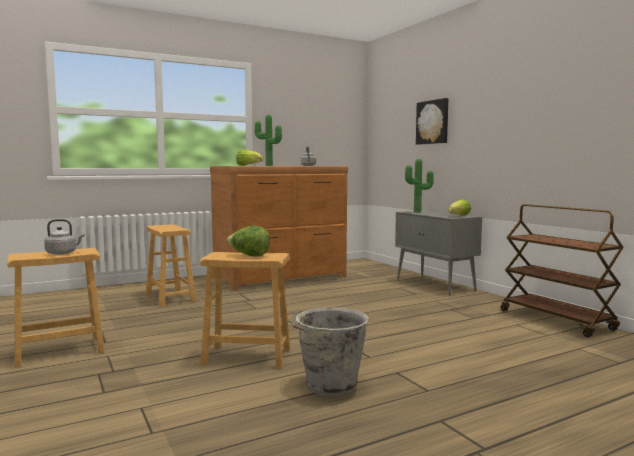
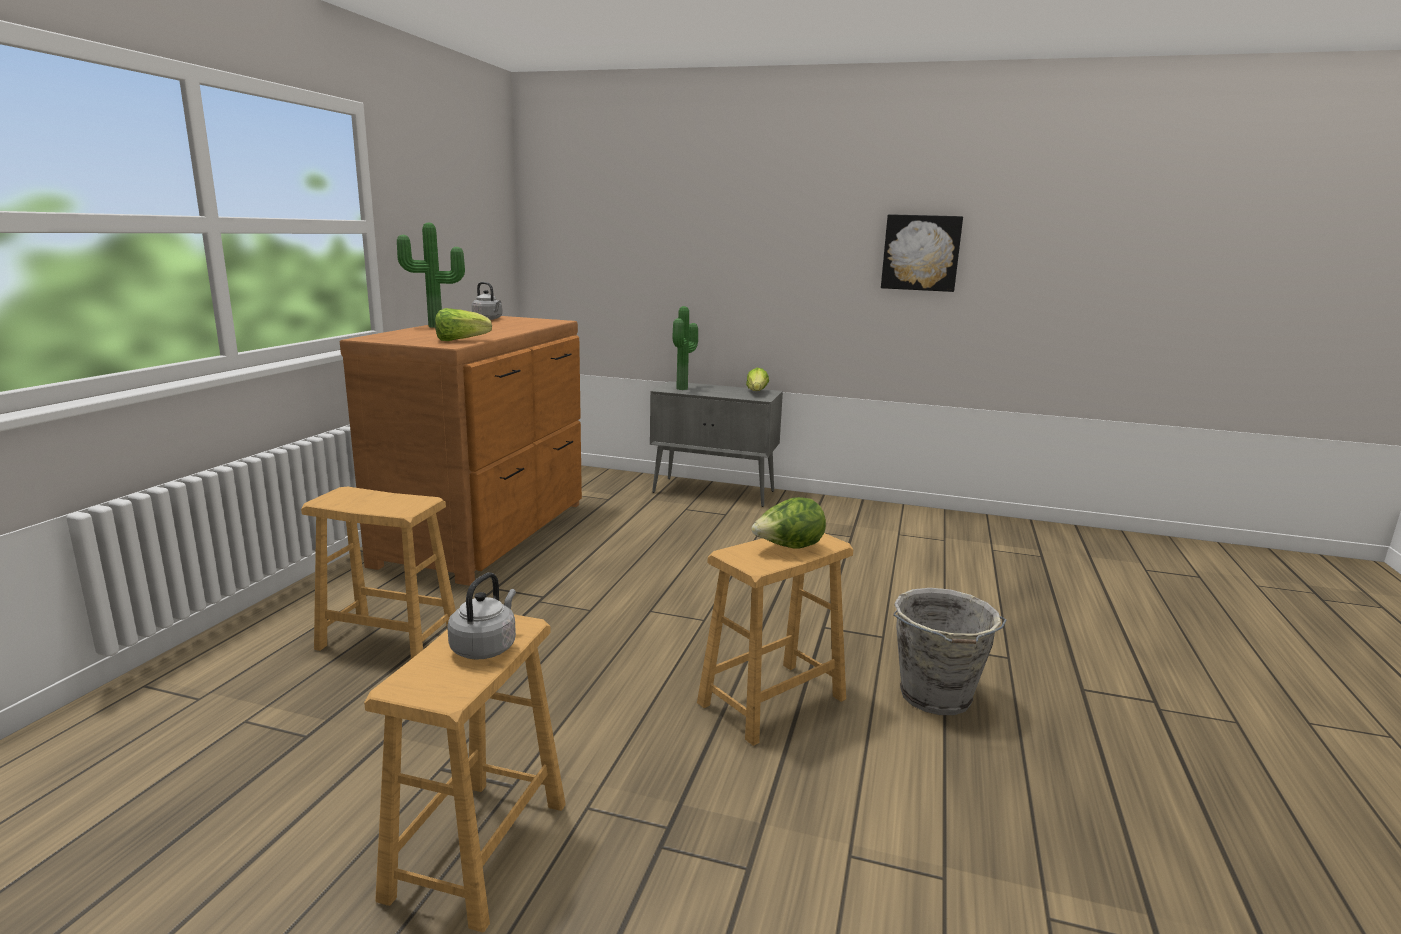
camera: 45 degrees left, 10 degrees up
picture [416,98,448,145] -> picture moved to [881,214,963,292]
brown cart [500,204,624,337] -> none

